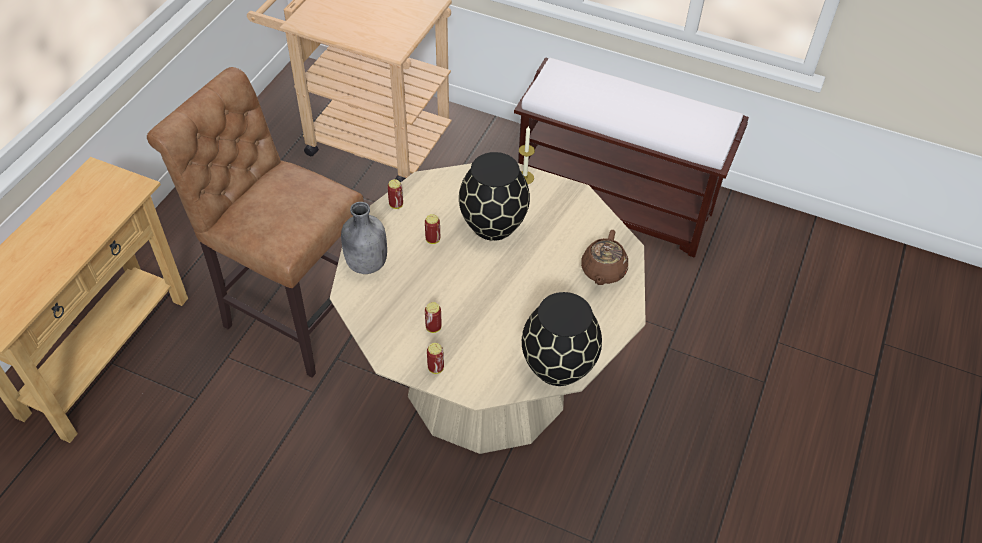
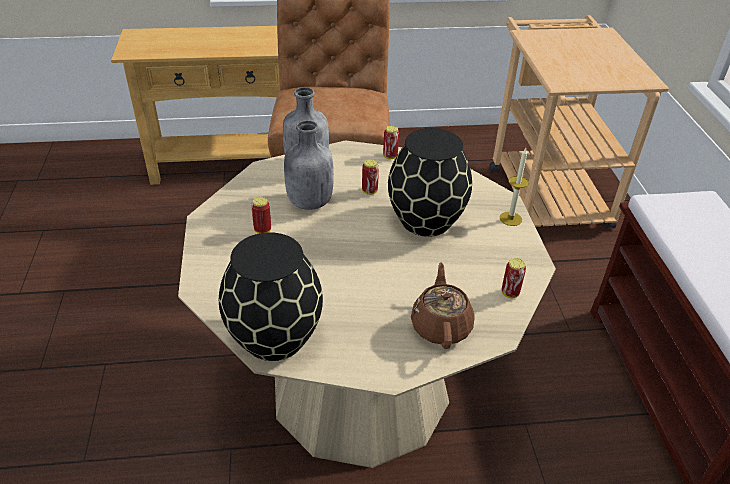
camera: 60 degrees right, 10 degrees down
can [427,343,444,374] -> can moved to [502,258,526,298]
brown teapot [581,230,628,285] -> brown teapot turned 105 degrees clockwise [411,263,474,349]
none -> grey bottle [284,120,334,210]

